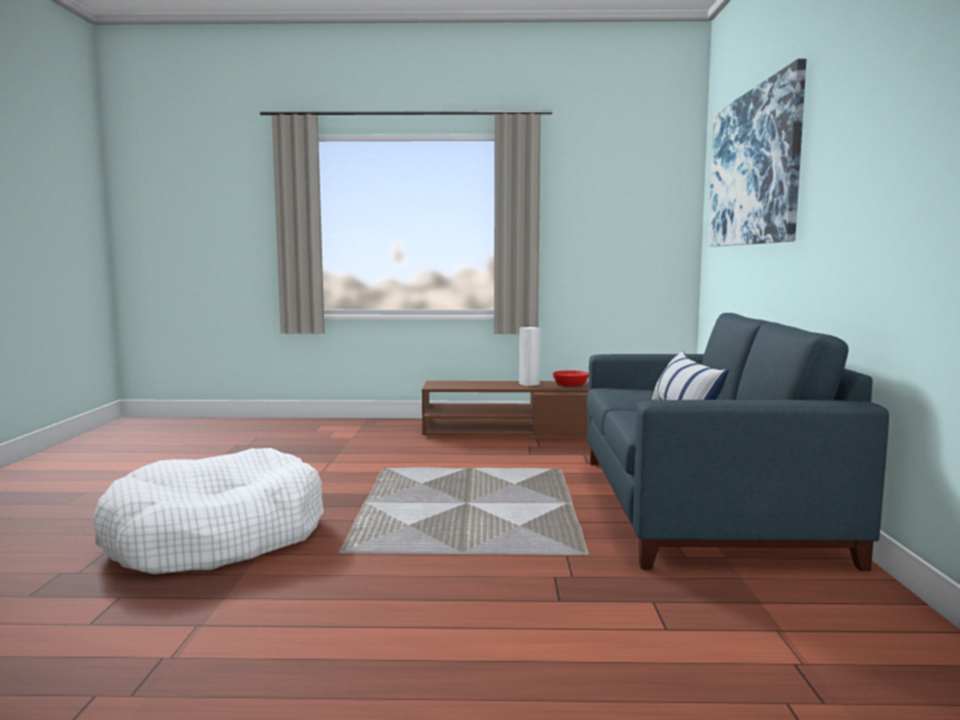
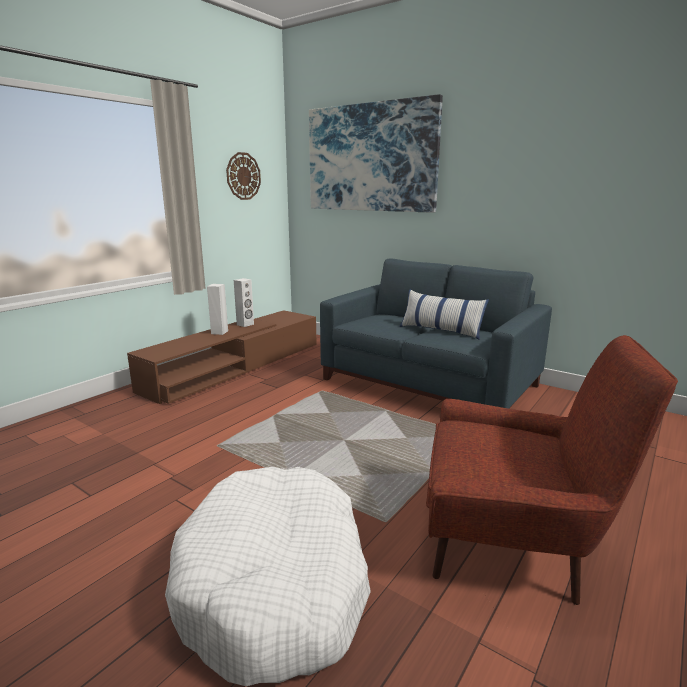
camera: 55 degrees left, 10 degrees up
red bowl [553,370,589,386] -> white speaker [234,278,254,327]
none -> wall clock [226,152,261,200]
none -> red armchair [426,335,678,605]

